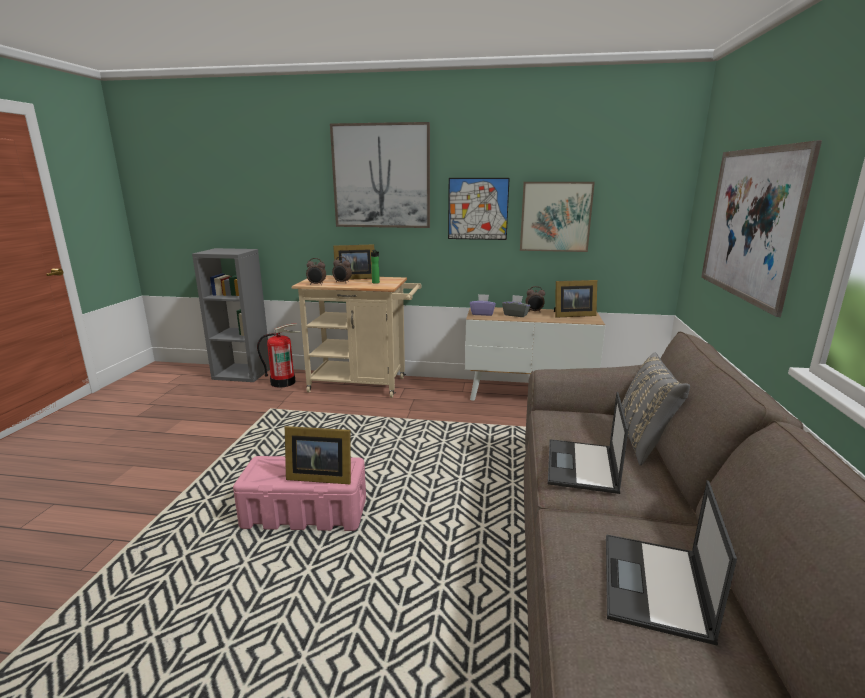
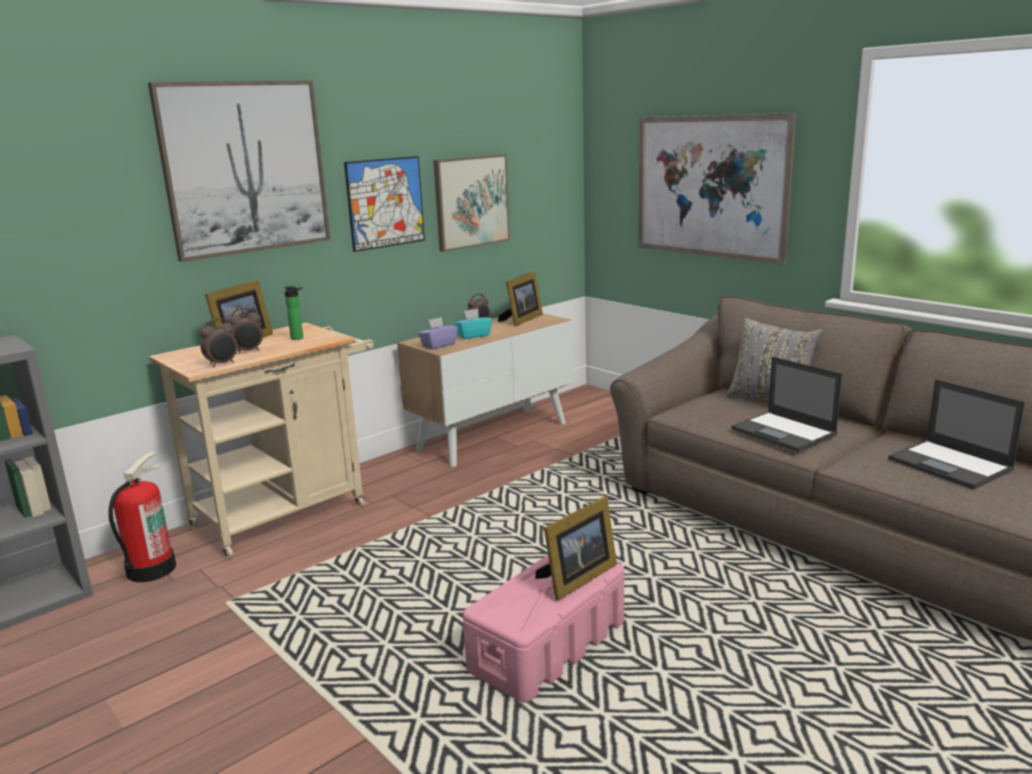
camera: 50 degrees left, 0 degrees up
grey tissue box [502,295,531,317] -> turquoise tissue box [454,309,492,339]

